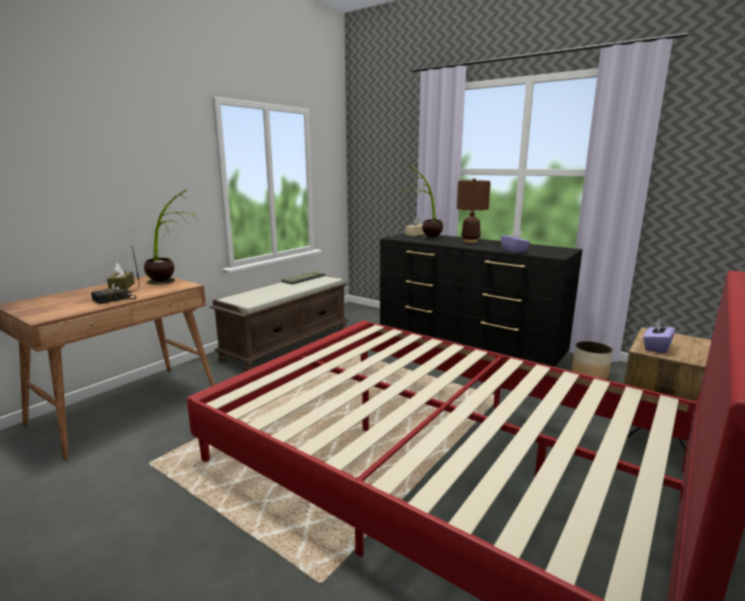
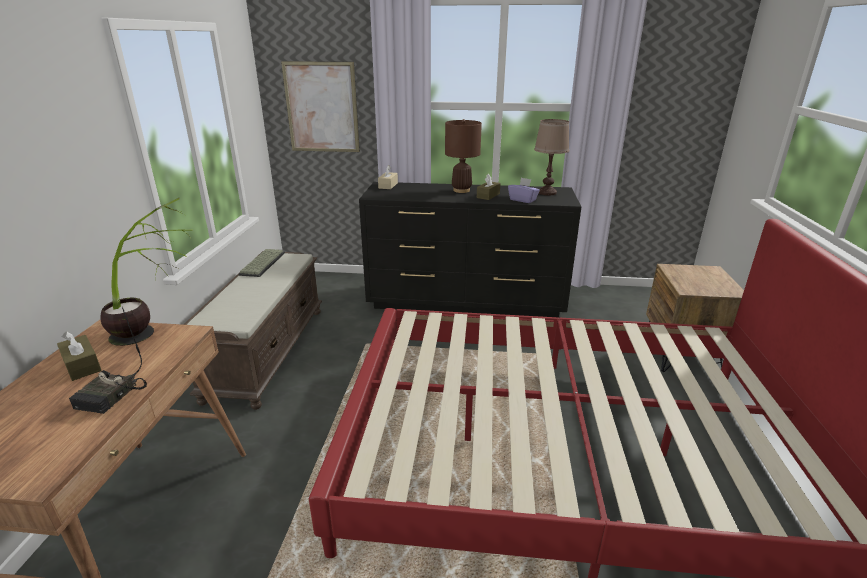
camera: 30 degrees left, 10 degrees up
potted plant [402,165,443,239] -> none
planter [572,341,613,379] -> none
purple tissue box [644,319,675,354] -> none
none -> picture [281,61,360,152]
none -> brown tissue box [477,174,501,200]
none -> brown table lamp [534,119,569,195]

